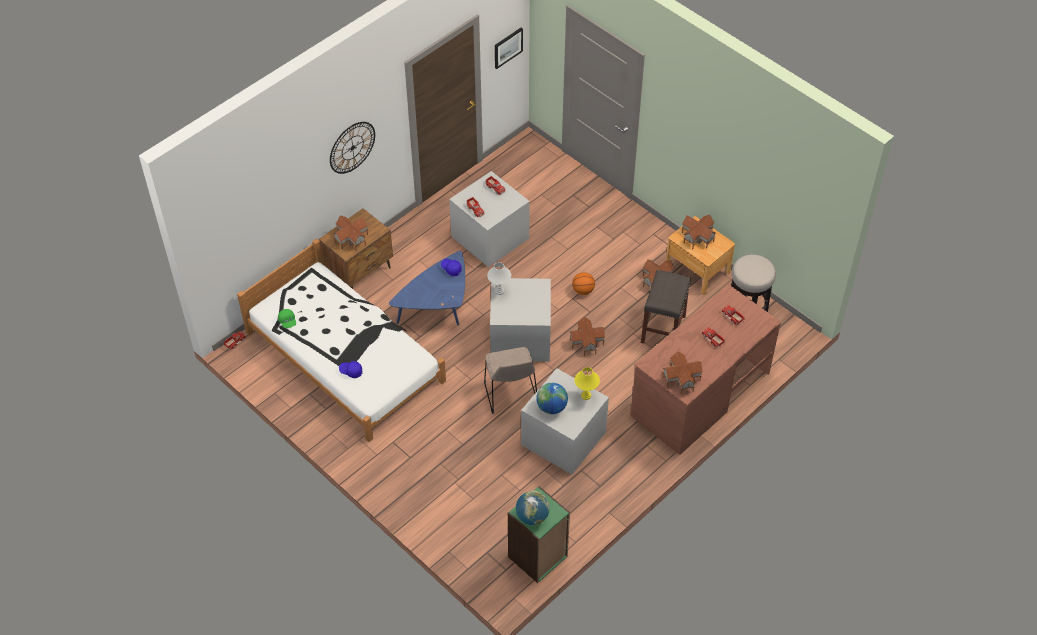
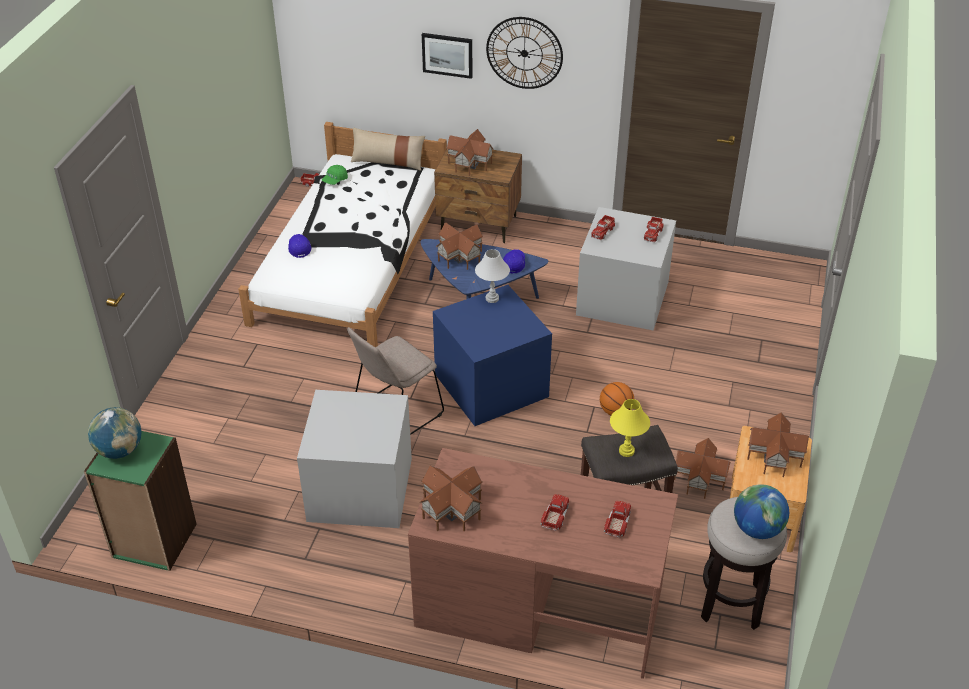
camera: 60 degrees right, 10 degrees down
grey storage box [490,278,551,362] -> blue storage box [433,285,552,426]
picture [495,28,523,69] -> picture moved to [422,33,473,79]
globe [536,383,568,414] -> globe moved to [734,484,789,539]
toy house [570,317,605,356] -> toy house moved to [436,222,483,270]
yellow table lamp [574,367,600,400] -> yellow table lamp moved to [610,399,650,457]
none -> beige pillow [351,127,425,171]

